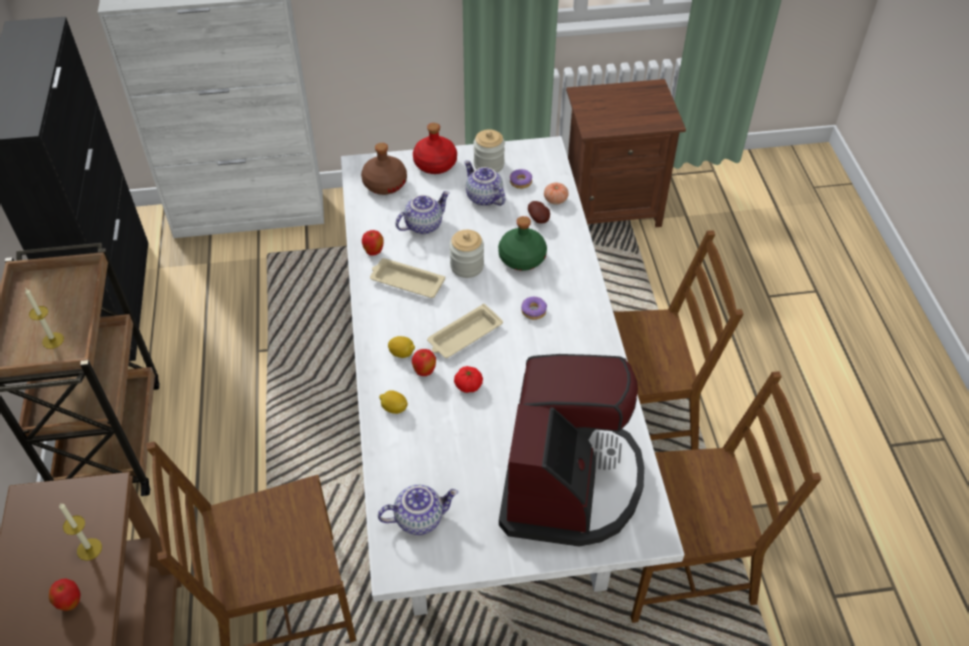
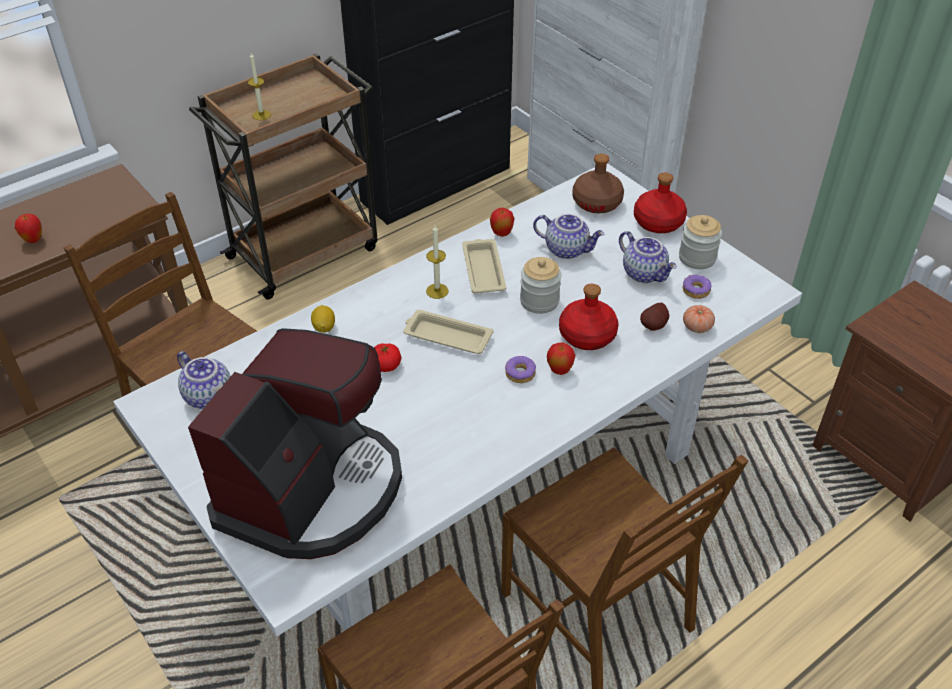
camera: 60 degrees right, 5 degrees down
candle [59,503,102,561] -> candle moved to [426,225,448,299]
lemon [388,336,415,358] -> none
apple [412,349,436,376] -> apple moved to [547,343,576,375]
teapot [464,160,506,206] -> teapot turned 120 degrees clockwise [619,231,677,283]
green bottle [498,216,547,271] -> red bottle [559,284,619,350]
coffee machine [499,354,644,547] -> coffee machine turned 45 degrees counterclockwise [188,328,402,559]

